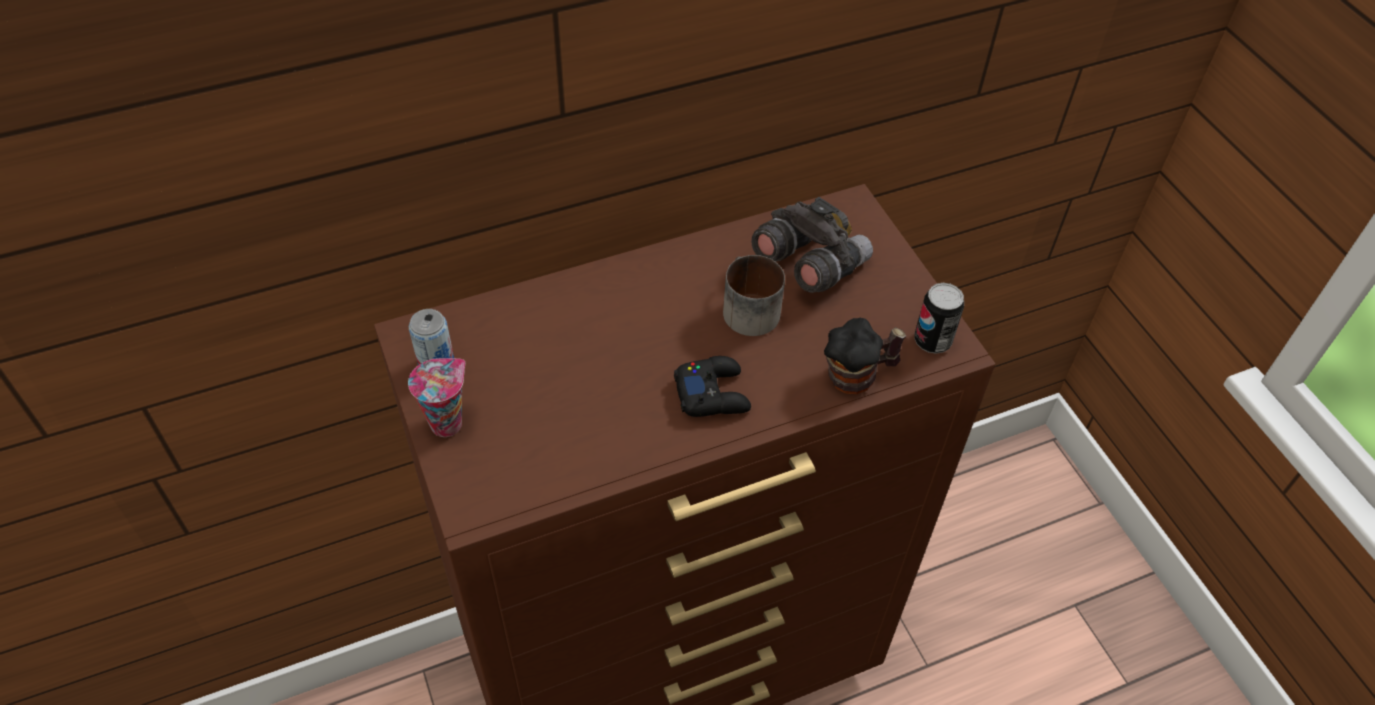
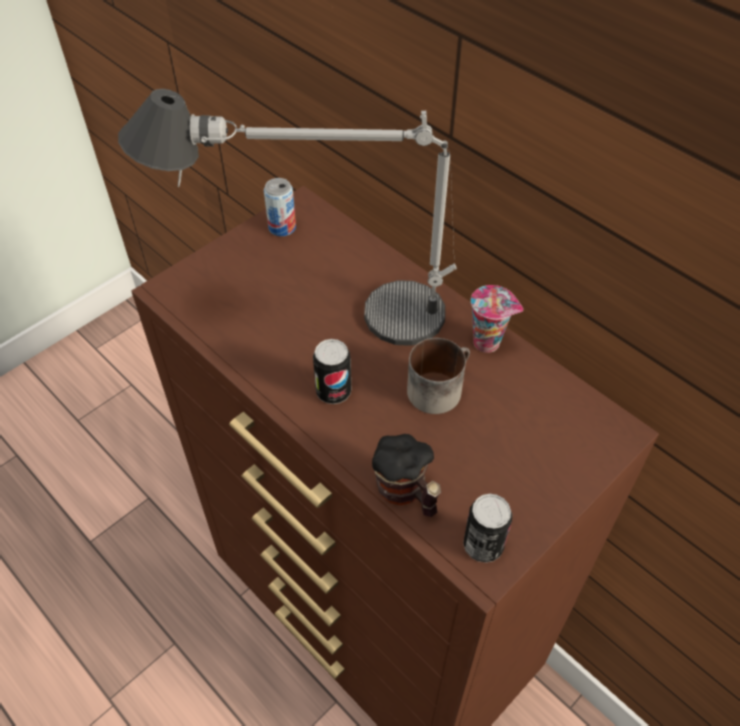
camera: 70 degrees right, 0 degrees up
cup [408,358,465,437] -> cup moved to [471,285,523,353]
black game controller [674,356,751,417] -> can [313,339,351,404]
grey binoculars [751,197,873,293] -> none
none -> table lamp [118,89,457,346]

